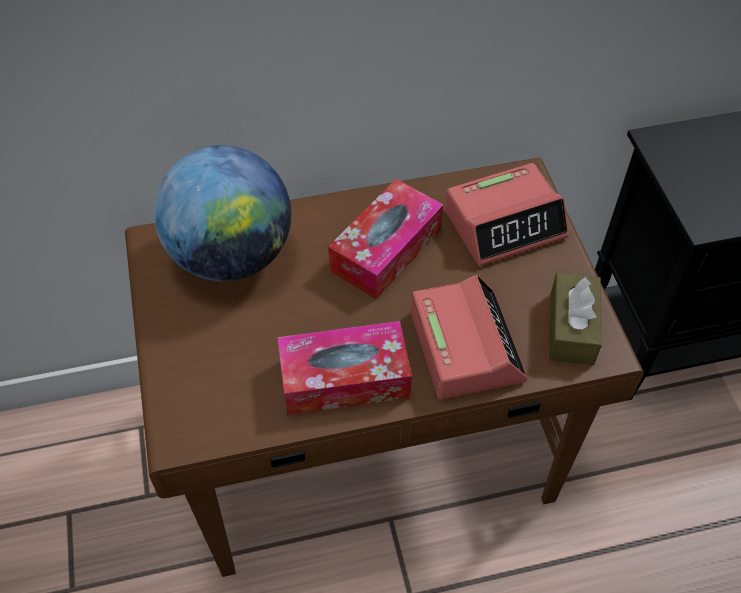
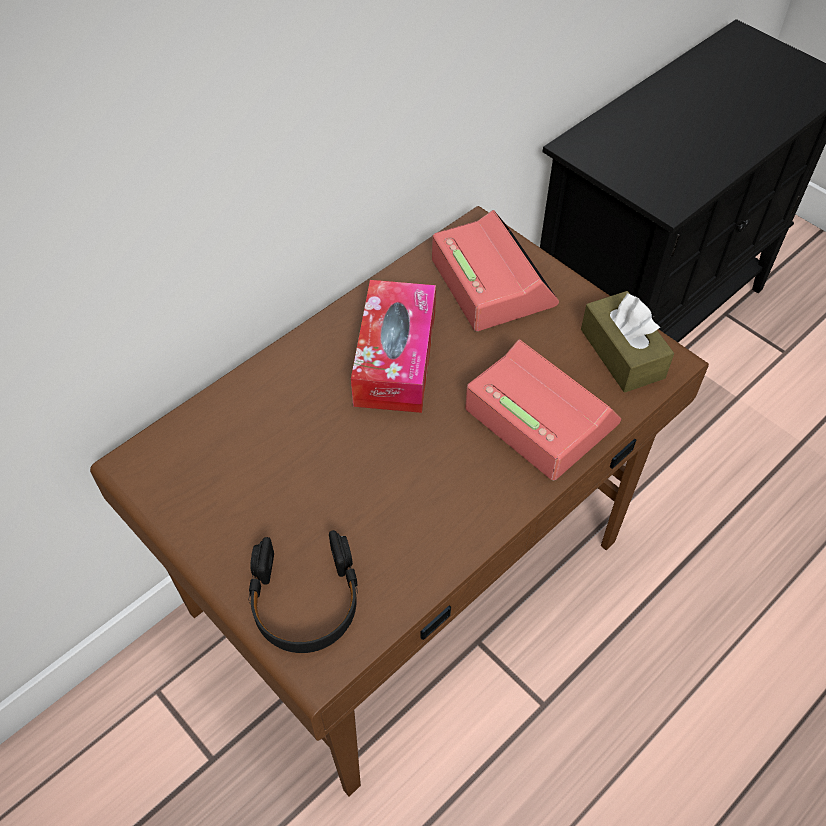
camera: 30 degrees left, 0 degrees up
globe [154,145,291,281] -> none
tissue box [277,321,412,415] -> none
alarm clock [445,163,569,266] -> alarm clock turned 60 degrees counterclockwise [432,210,559,331]
none -> black headphones [248,530,358,653]

